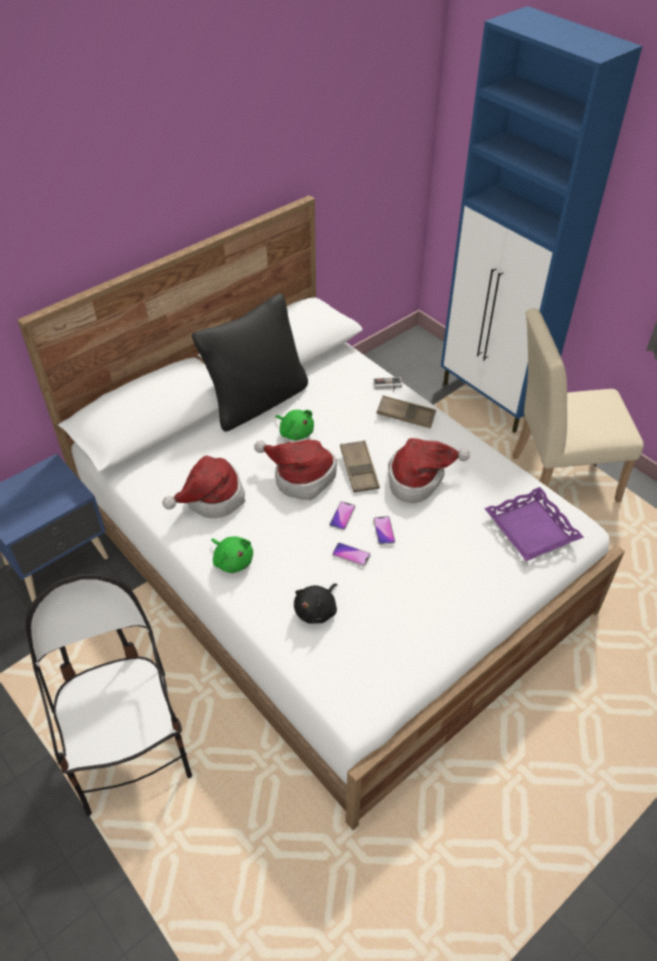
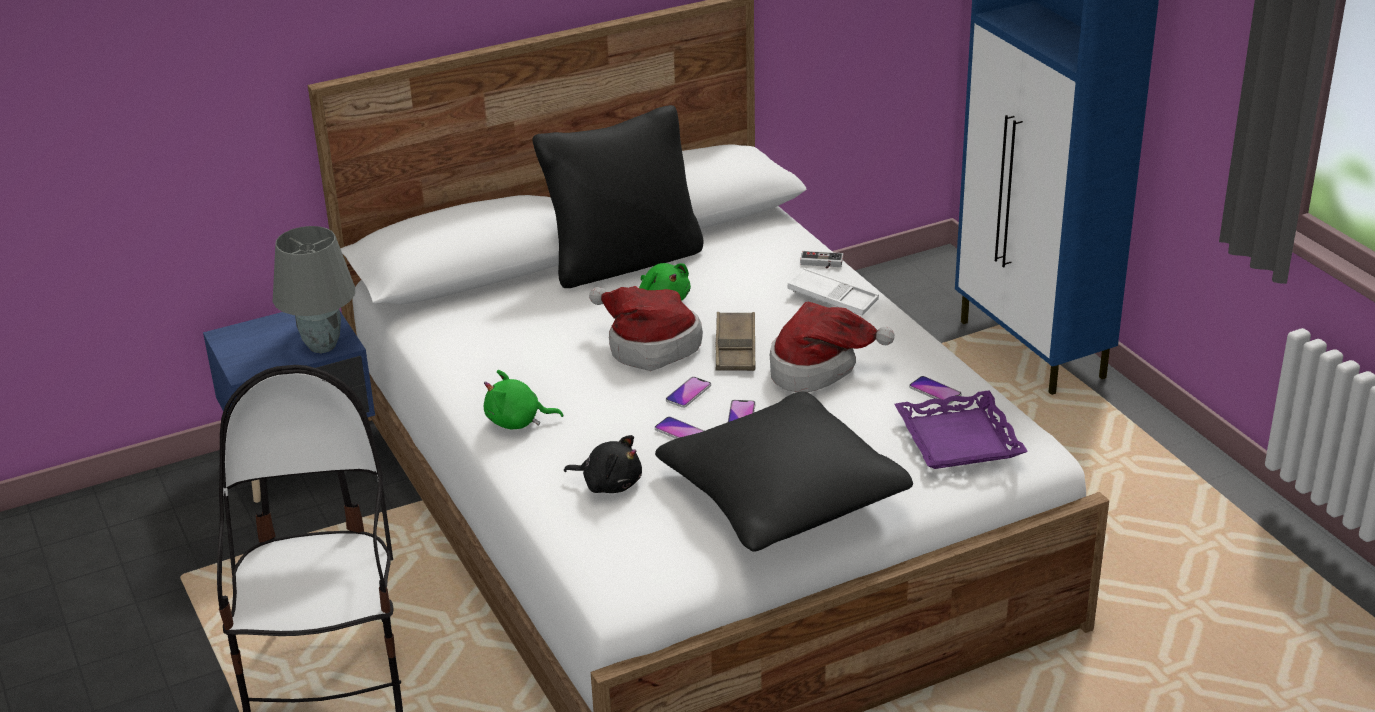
camera: 15 degrees right, 15 degrees down
hat [162,455,245,518] -> none
green plush toy [211,536,253,573] -> green plush toy turned 120 degrees clockwise [484,370,564,429]
black plush toy [294,583,337,624] -> black plush toy turned 120 degrees counterclockwise [564,435,642,493]
brown tray [376,395,436,429] -> white tray [787,268,879,316]
beige chair [512,308,644,502] -> none
none -> grey table lamp [272,226,355,353]
none -> black pillow [655,392,913,552]
none -> phone [909,376,962,404]

